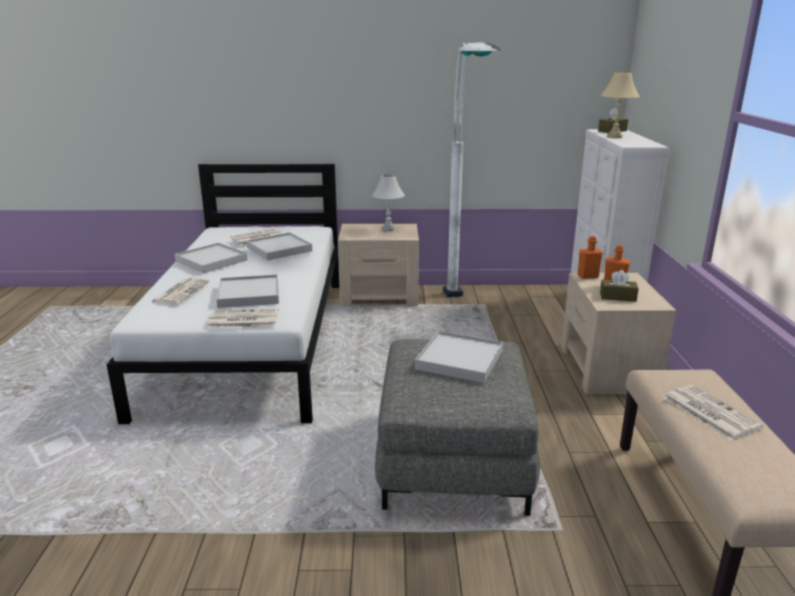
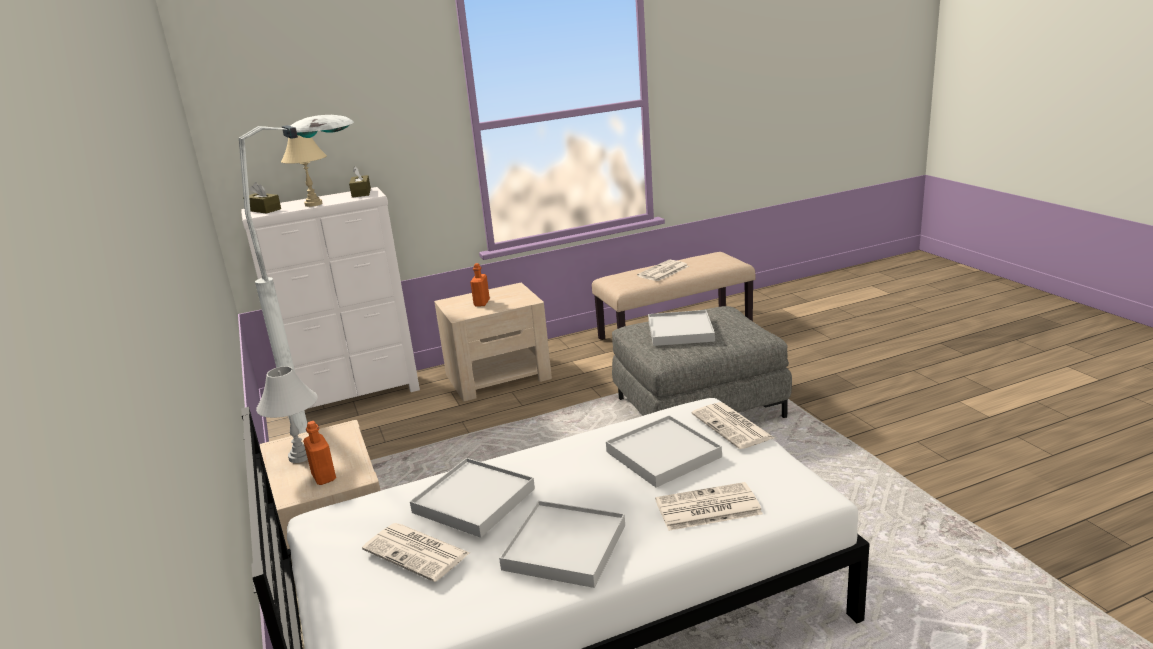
camera: 110 degrees left, 0 degrees up
orange bottle [577,236,603,279] -> orange bottle moved to [303,421,336,485]
brown tissue box [600,270,639,302] -> brown tissue box moved to [349,166,371,198]

